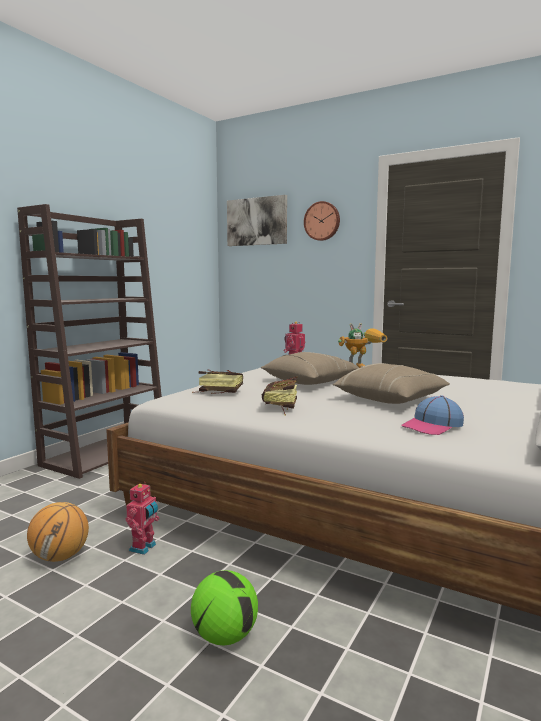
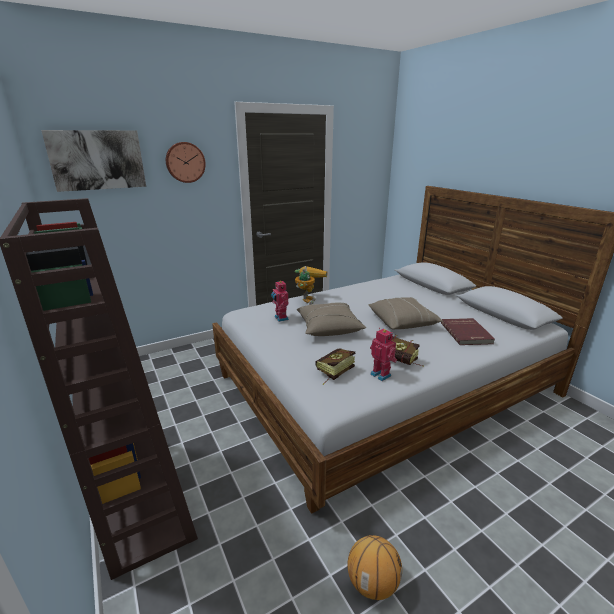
camera: 60 degrees left, 15 degrees up
toy robot [126,482,160,555] -> toy robot moved to [370,328,397,381]
football [191,570,258,646] -> none
cap [401,395,464,435] -> red book [441,318,495,345]

